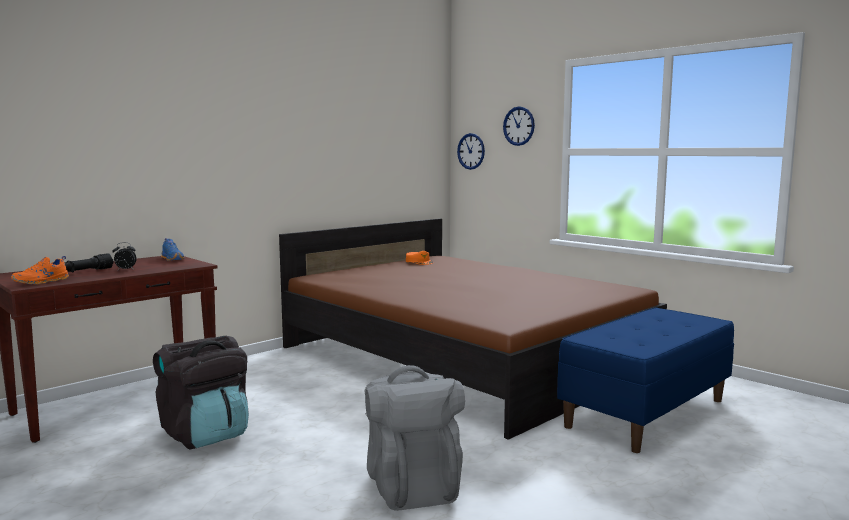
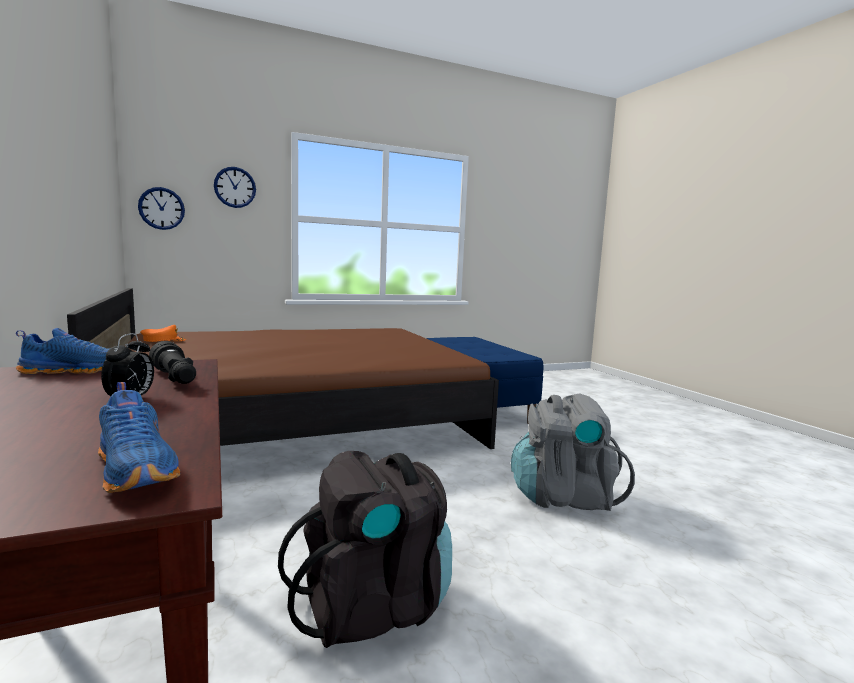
camera: 70 degrees left, 0 degrees up
orange shoe [11,256,69,285] -> blue shoe [98,382,180,493]
black flashlight [64,253,113,272] -> black flashlight moved to [149,341,196,384]

